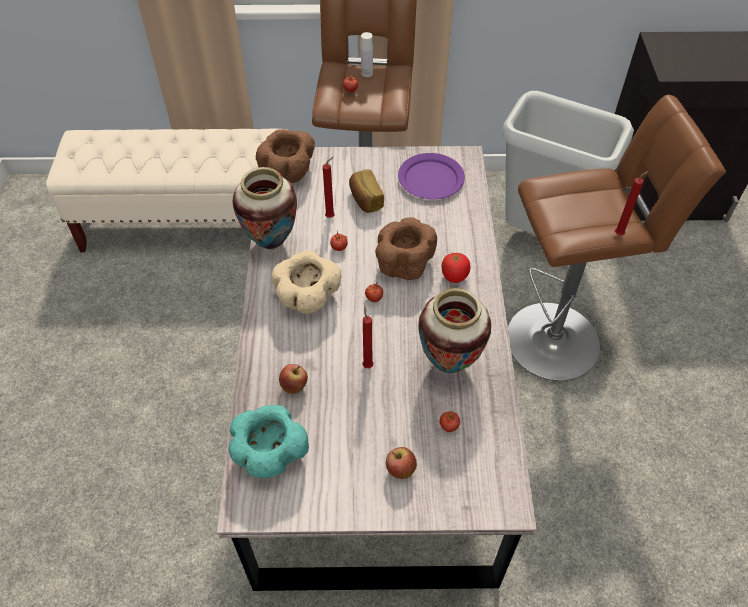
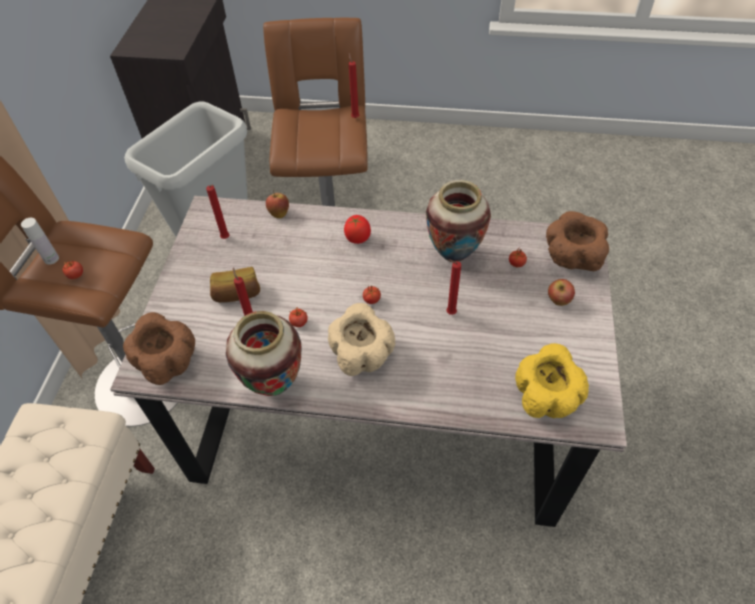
camera: 80 degrees left, 0 degrees up
turquoise bowl [228,405,309,479] -> yellow bowl [515,343,589,418]
apple [279,364,308,394] -> apple moved to [266,190,289,218]
brown bowl [375,217,437,280] -> brown bowl moved to [546,211,609,271]
purple plate [398,153,465,199] -> red candle [206,185,229,239]

